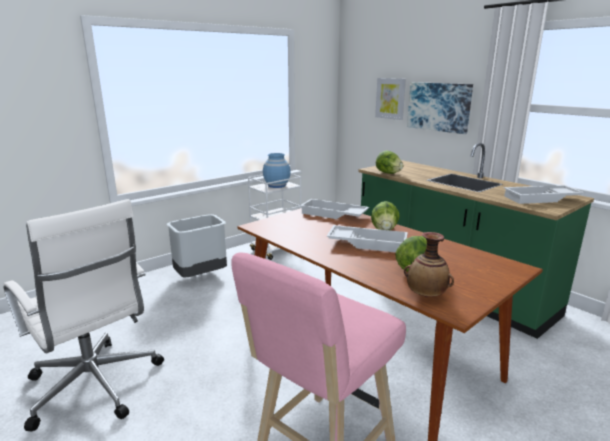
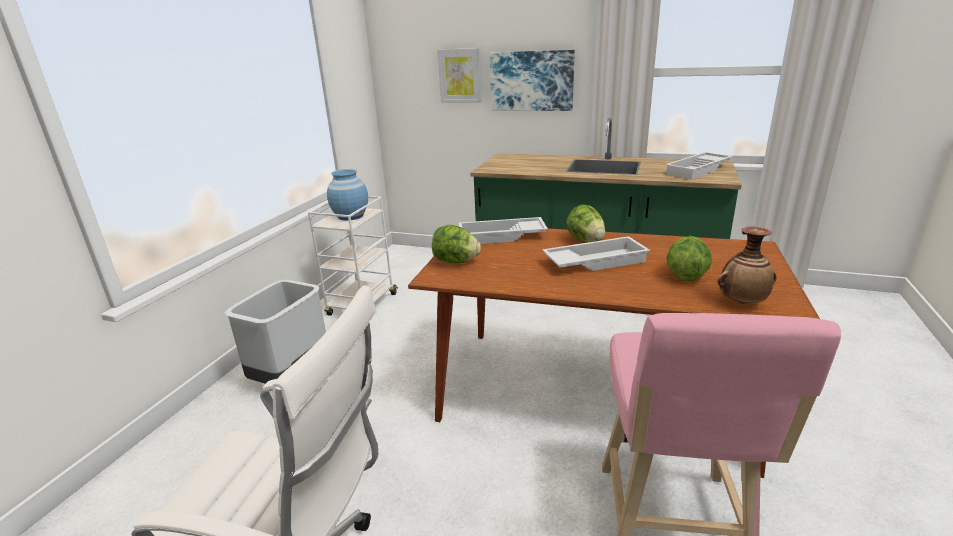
camera: 30 degrees left, 5 degrees up
lettuce [376,151,403,174] -> lettuce moved to [432,225,481,263]

